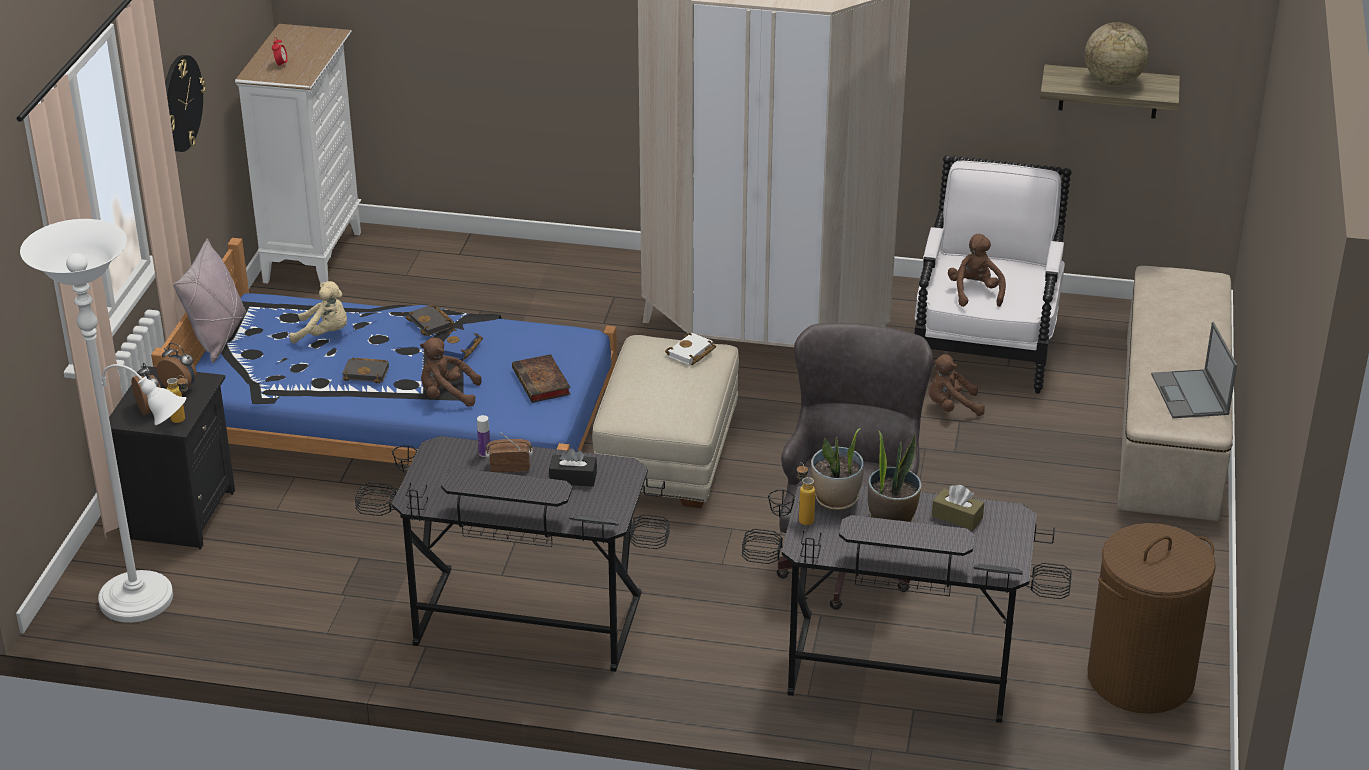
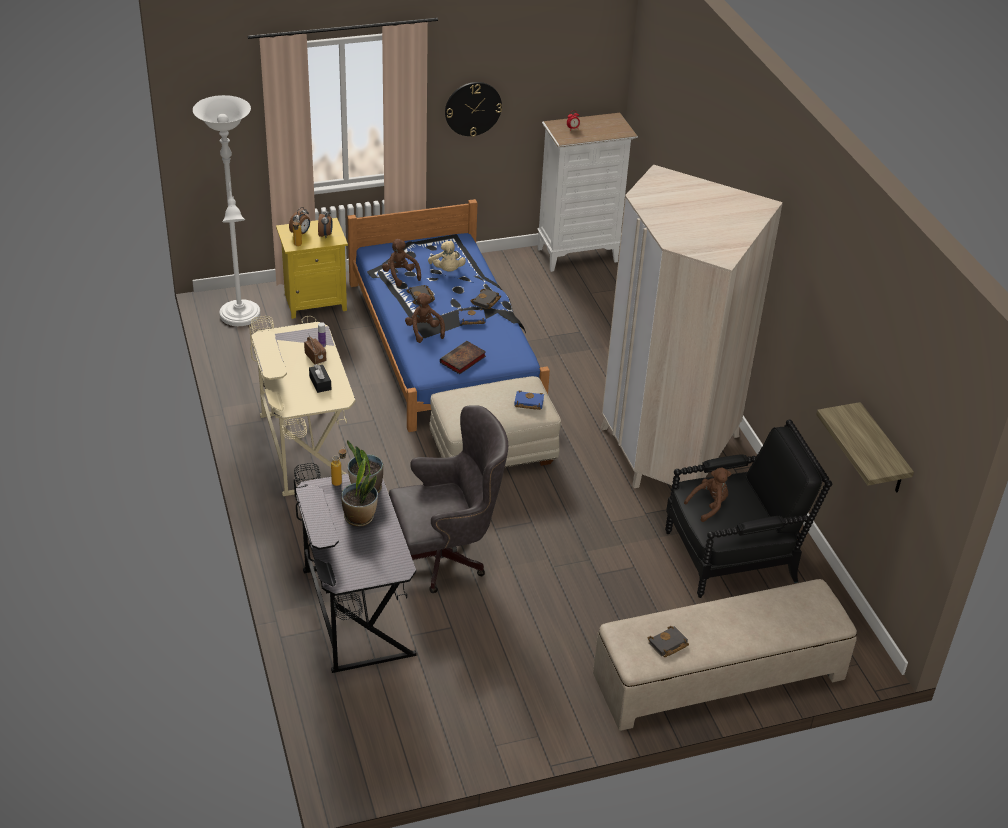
camera: 60 degrees right, 5 degrees up
black nightstand [109,366,235,550] -> yellow nightstand [276,218,348,319]
purple pillow [173,238,246,363] -> none
black desk [355,436,670,672] -> beige desk [249,316,355,496]
white book [665,333,716,365] -> blue book [514,391,544,410]
white armchair [915,155,1072,394] -> black armchair [665,420,832,598]
brown plush toy [929,354,985,416] -> brown plush toy moved to [382,239,421,287]
brown tissue box [932,485,984,530] -> none
globe [1085,22,1148,86] -> none
brown laundry basket [1087,523,1216,714] -> none
laptop [1151,322,1237,418] -> black book [648,626,689,657]

